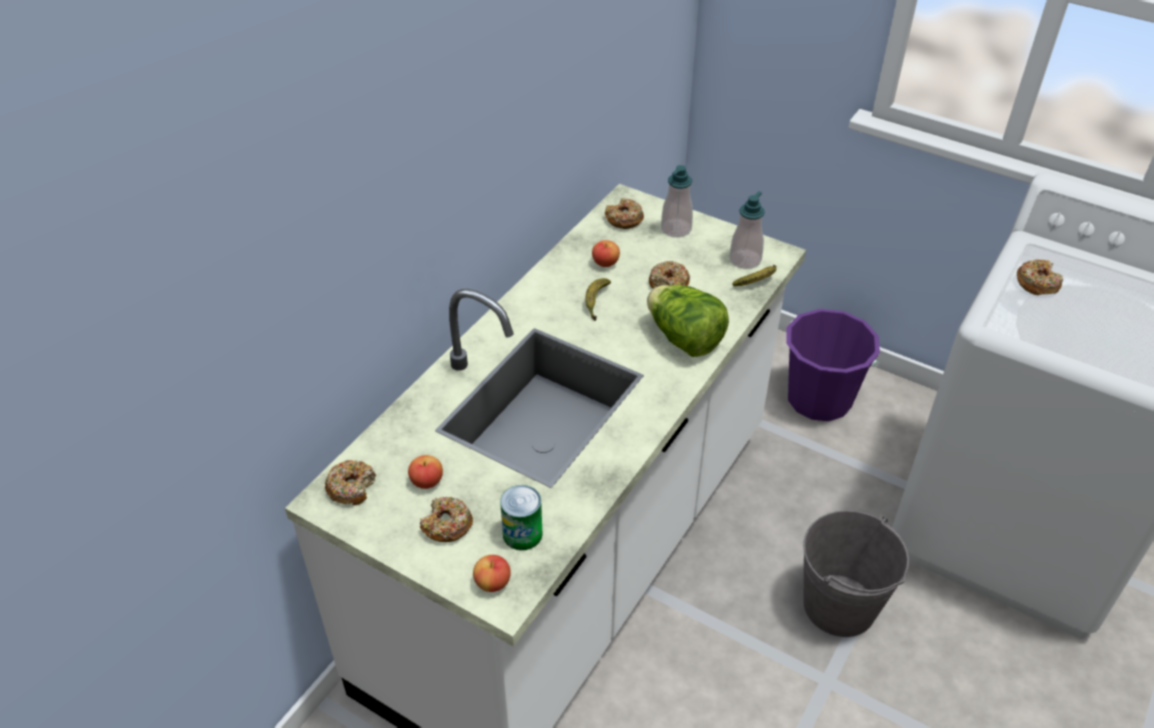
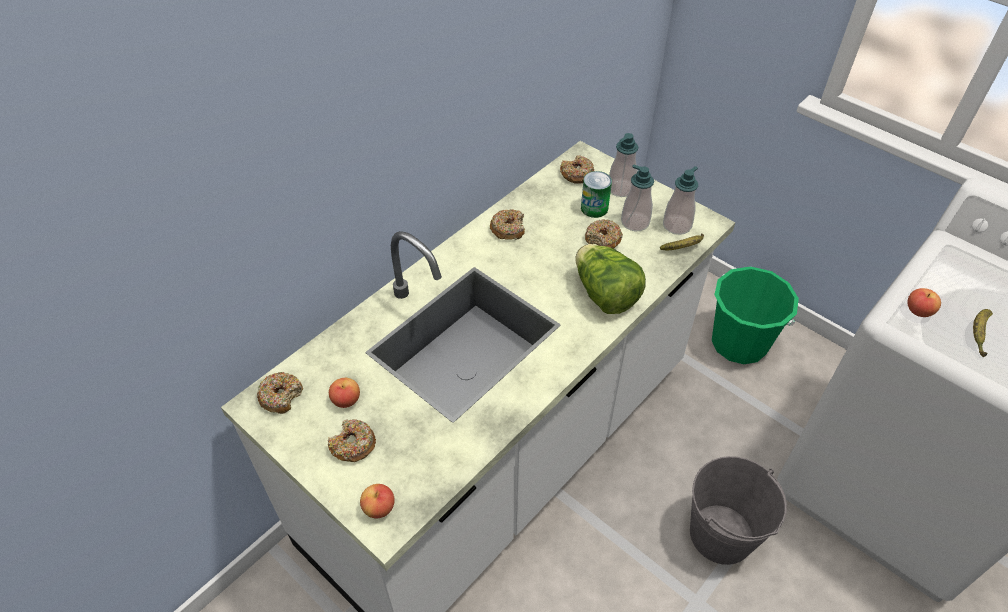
camera: 10 degrees right, 5 degrees up
can [500,485,543,550] -> can moved to [581,171,612,218]
banana [585,278,611,321] -> banana moved to [973,309,993,357]
apple [592,240,620,267] -> apple moved to [907,288,941,317]
purple bucket [786,309,880,421] -> green bucket [712,266,799,364]
donut [1017,260,1064,295] -> donut moved to [490,209,525,240]
none -> soap dispenser [621,165,654,231]

